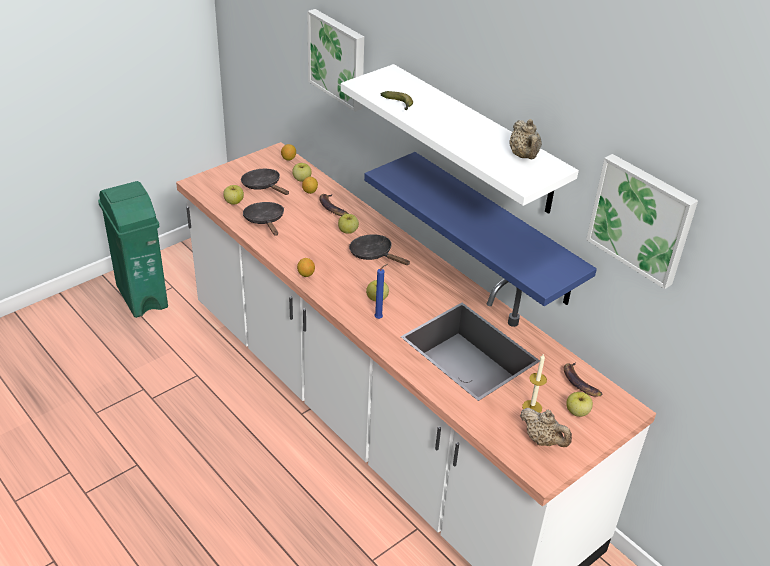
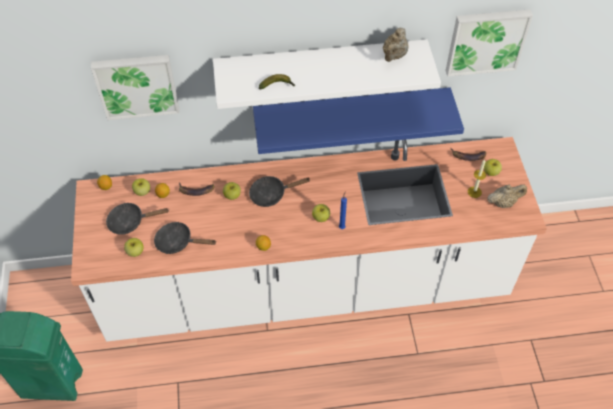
camera: 55 degrees left, 15 degrees up
beige teapot [509,119,542,160] -> beige teapot turned 90 degrees clockwise [383,27,408,62]

